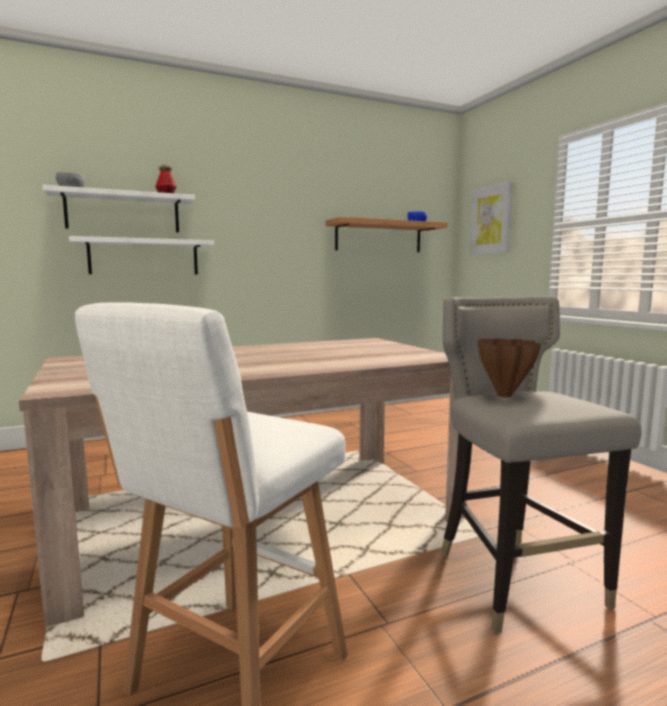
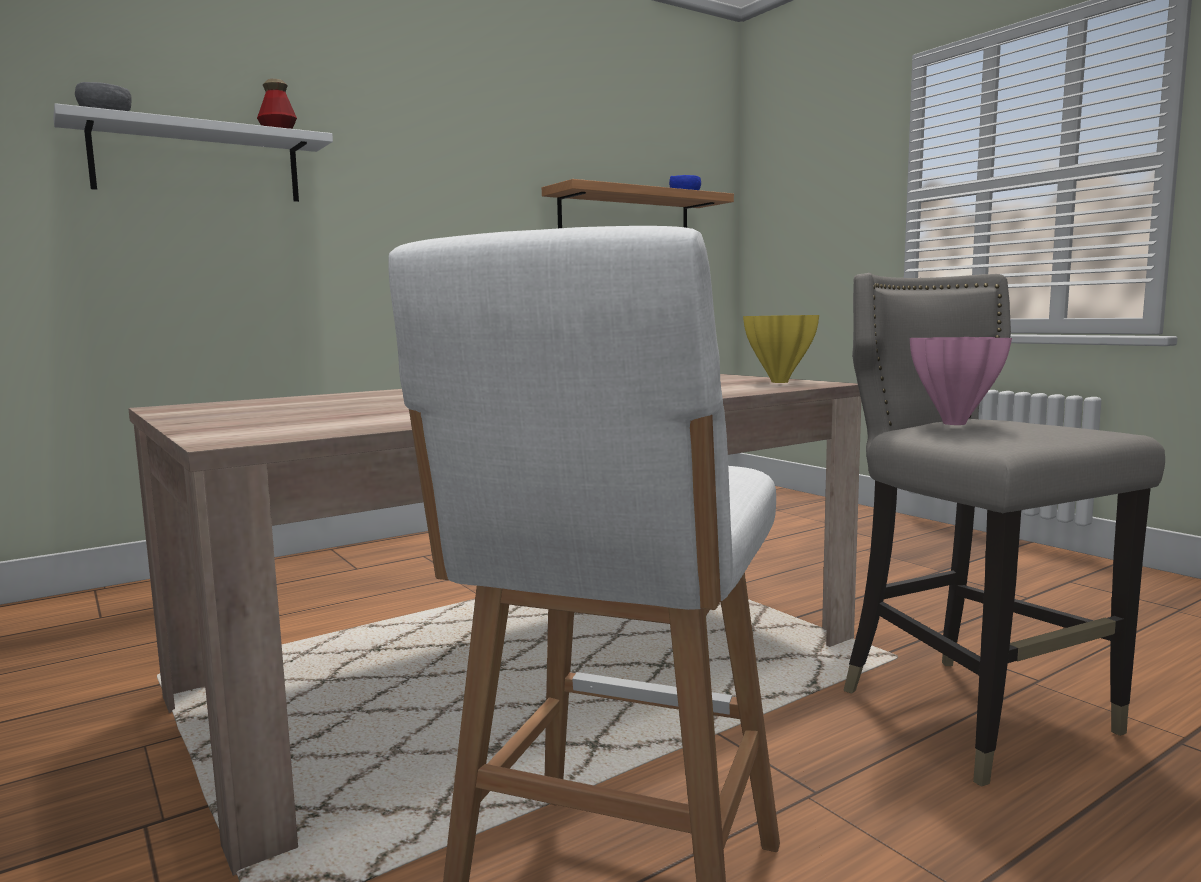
camera: 10 degrees left, 0 degrees up
white shelf [69,236,214,275] -> none
picture [470,181,513,255] -> none
brown vase [478,338,541,397] -> pink vase [910,337,1012,425]
none -> yellow vase [743,315,819,383]

